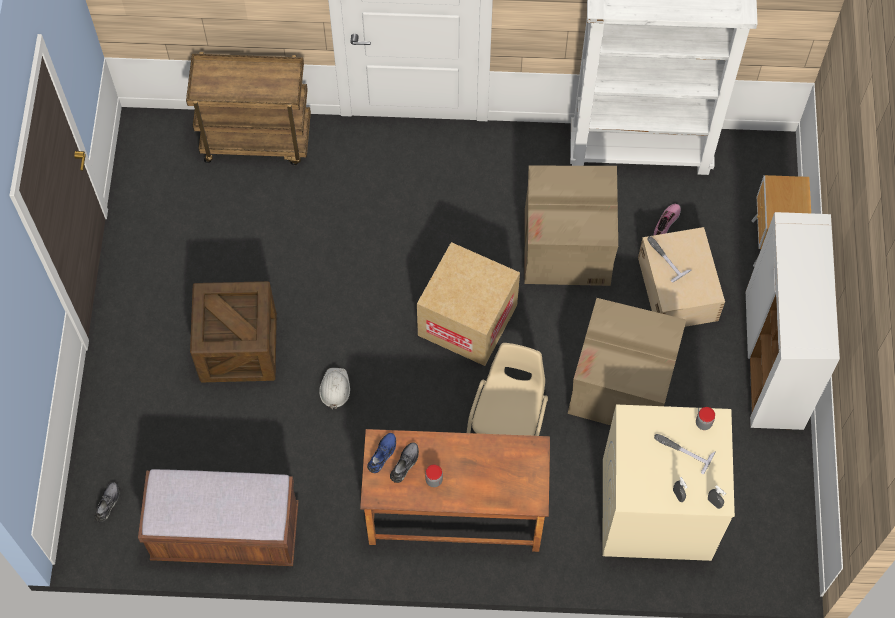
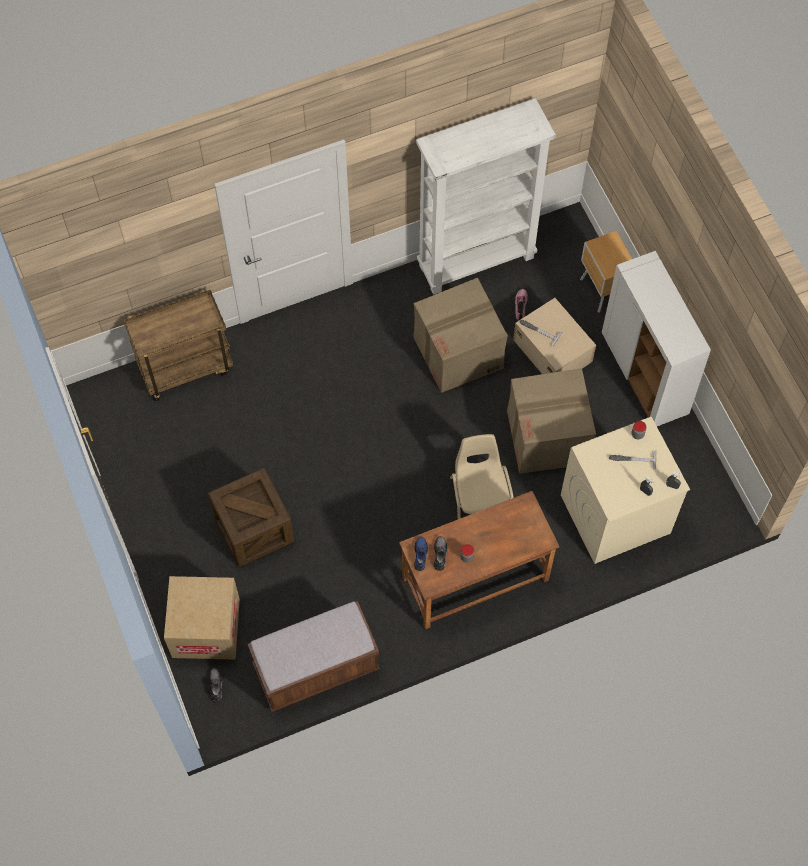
camera: 25 degrees left, 0 degrees up
white hard hat [320,368,350,409] -> none
cardboard box [417,242,520,366] -> cardboard box moved to [164,576,240,660]

